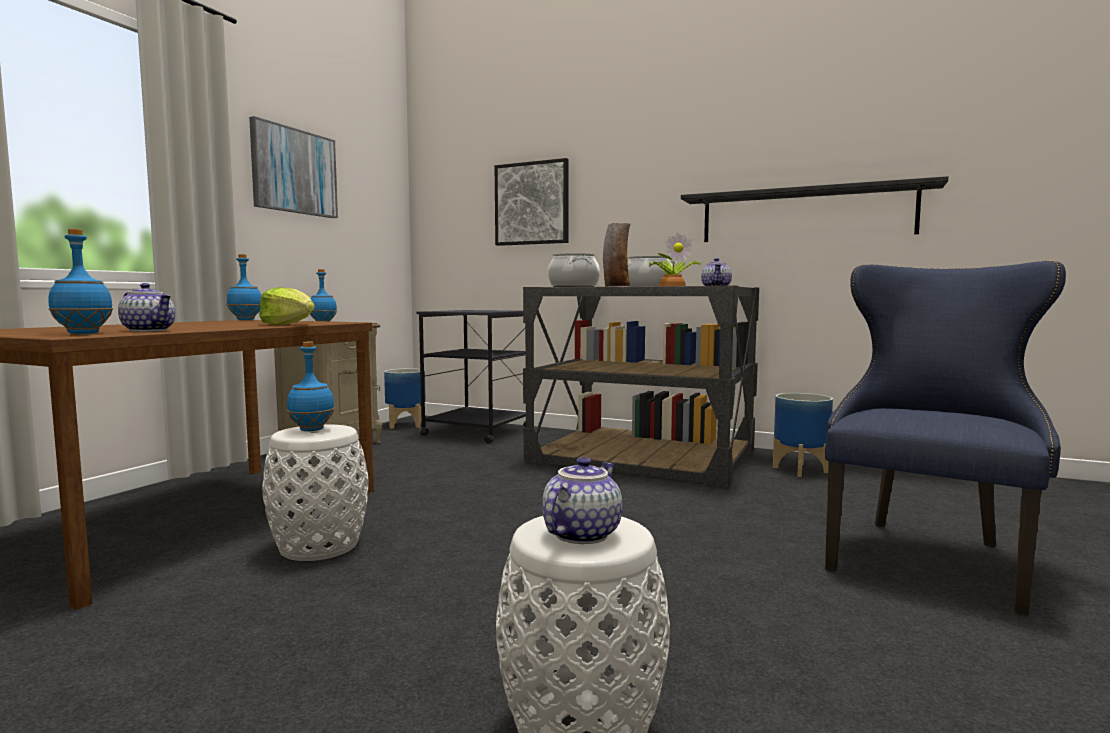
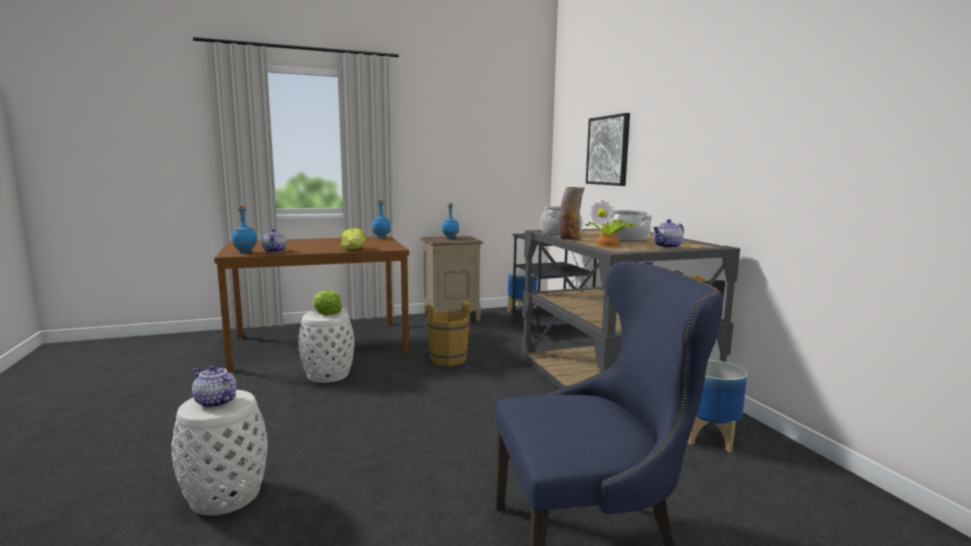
camera: 45 degrees right, 5 degrees up
picture [249,116,338,218] -> none
blue bottle [287,342,335,431] -> lettuce [313,291,342,315]
teapot [542,457,623,544] -> teapot turned 135 degrees counterclockwise [192,365,236,408]
black shelf [681,176,948,242] -> none
none -> brown bucket [424,300,471,366]

